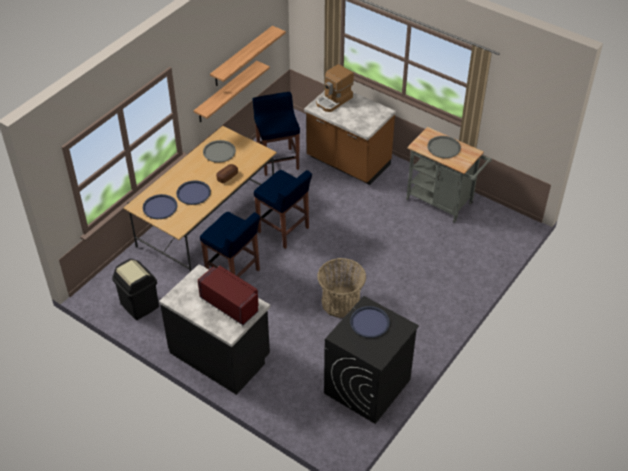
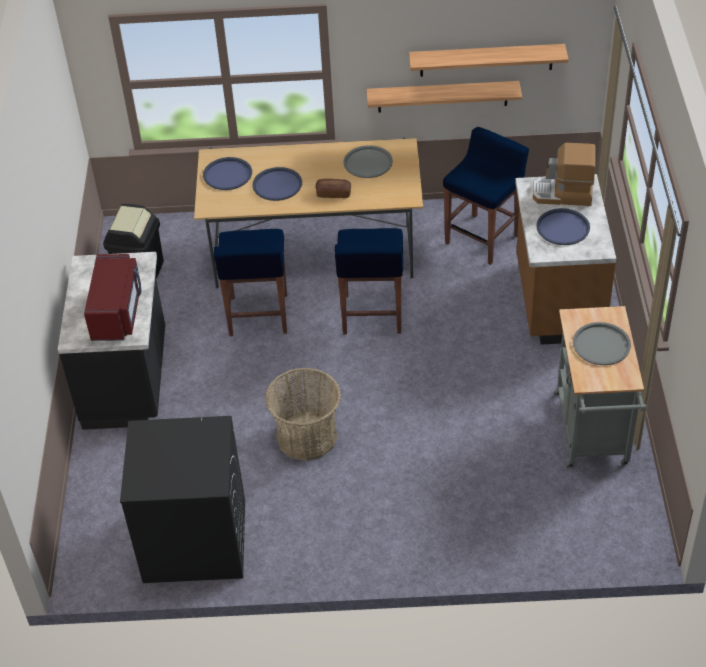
camera: 55 degrees right, 0 degrees up
blue tray [350,306,390,338] -> blue tray moved to [536,208,590,245]

